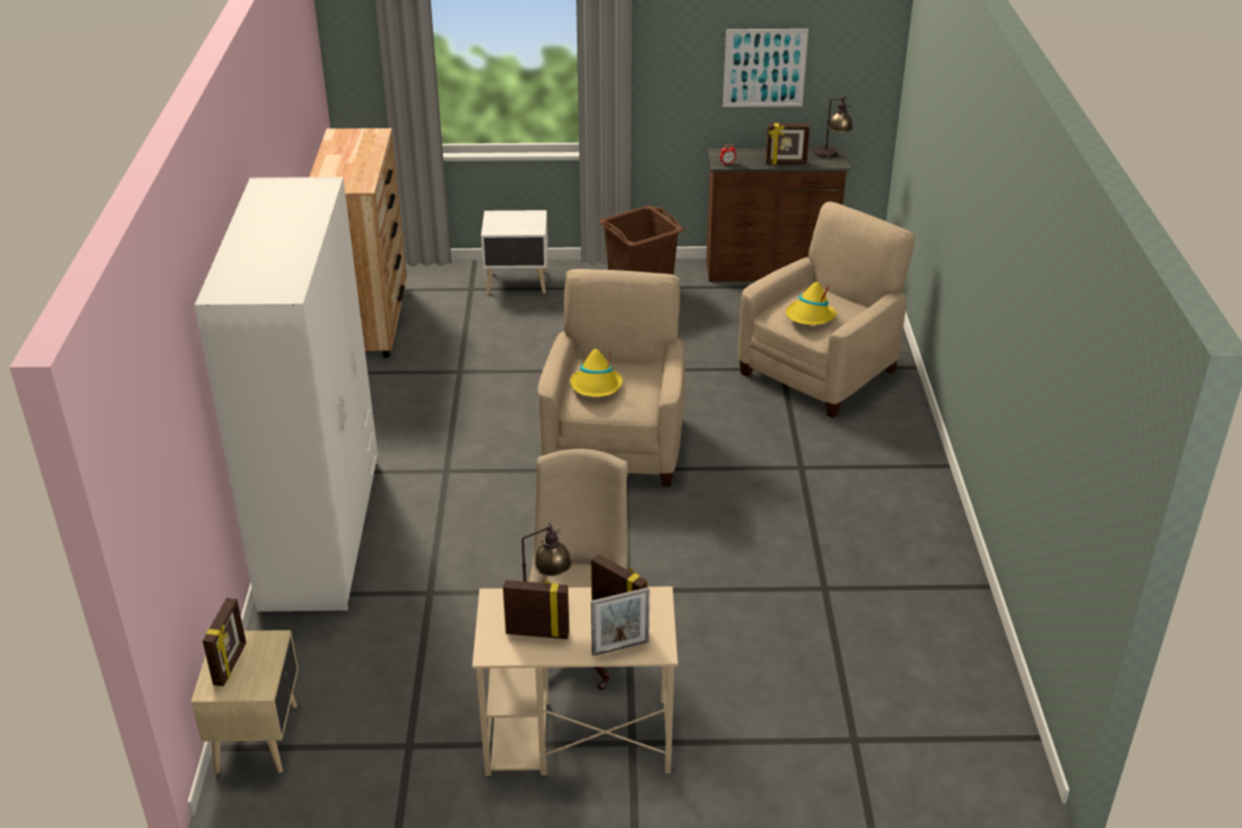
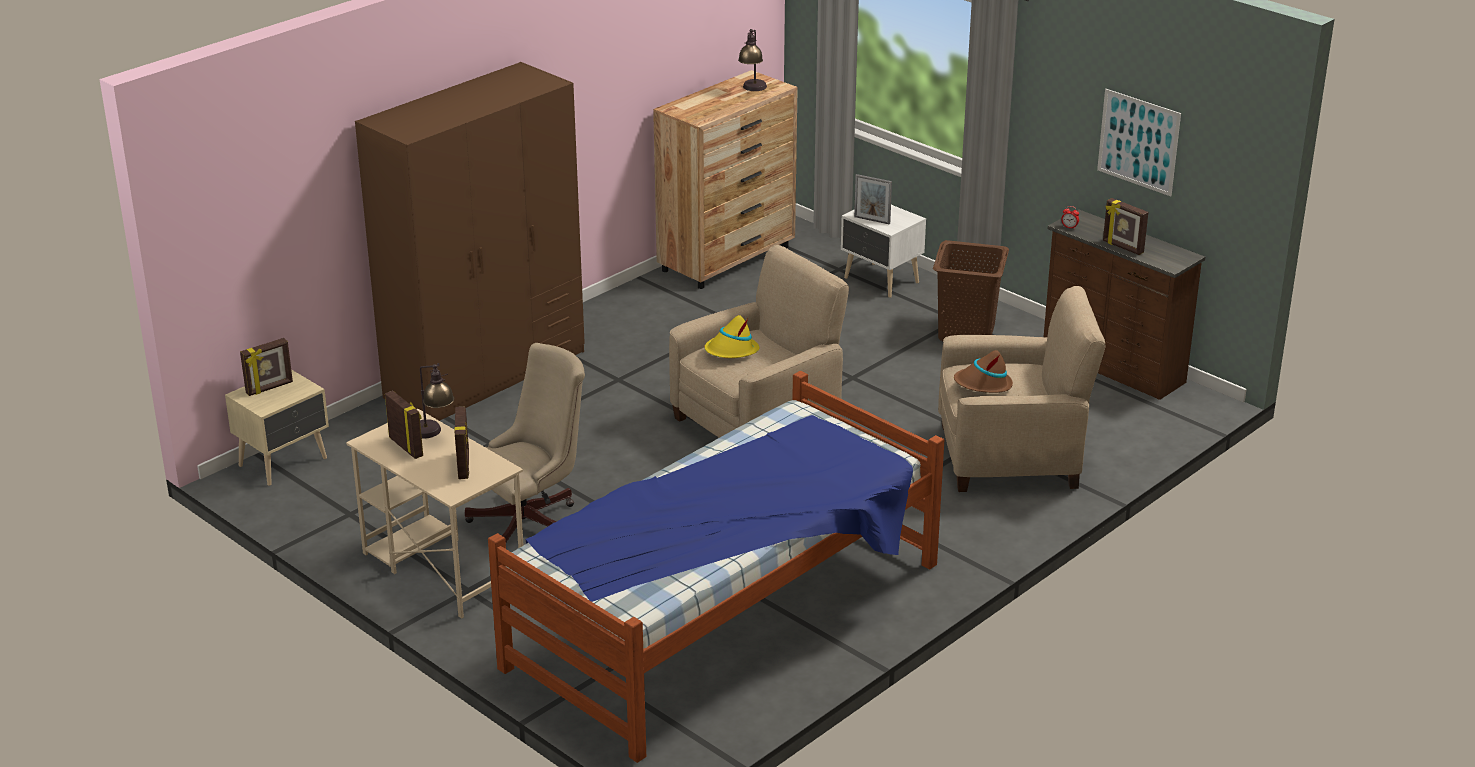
camera: 45 degrees right, 5 degrees down
white wardrobe [194,177,378,612] -> brown wardrobe [355,62,585,421]
picture frame [591,587,650,656] -> picture frame moved to [854,174,892,225]
yellow hat [786,282,837,325] -> brown hat [954,350,1013,393]
table lamp [814,96,853,159] -> table lamp moved to [738,29,767,91]
none -> bed [488,371,944,763]

